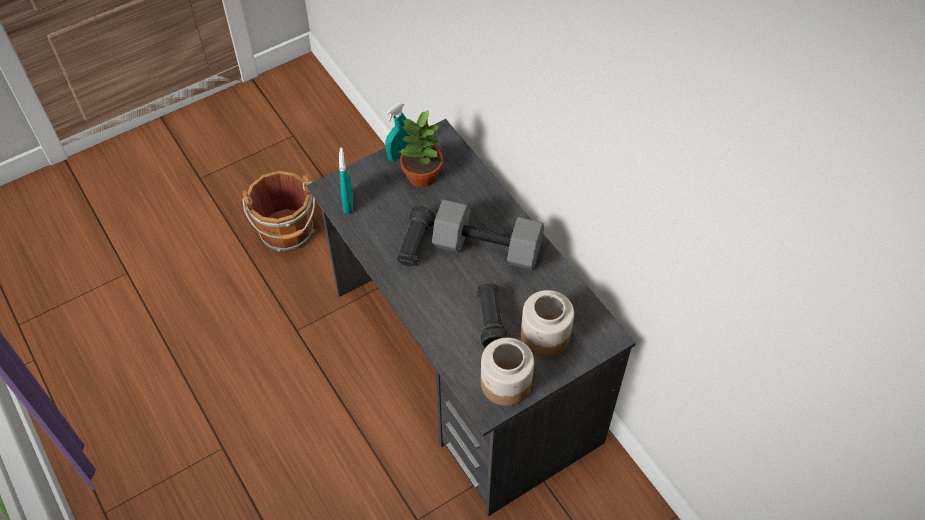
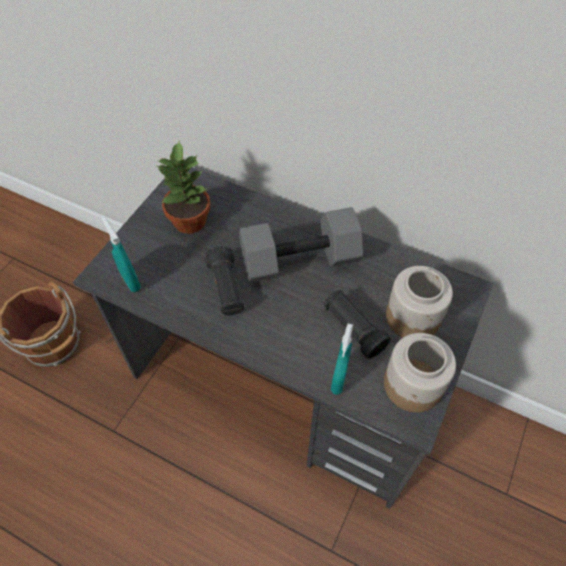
camera: 30 degrees left, 0 degrees up
turquoise spray bottle [385,102,410,161] -> turquoise spray bottle moved to [331,323,353,395]

